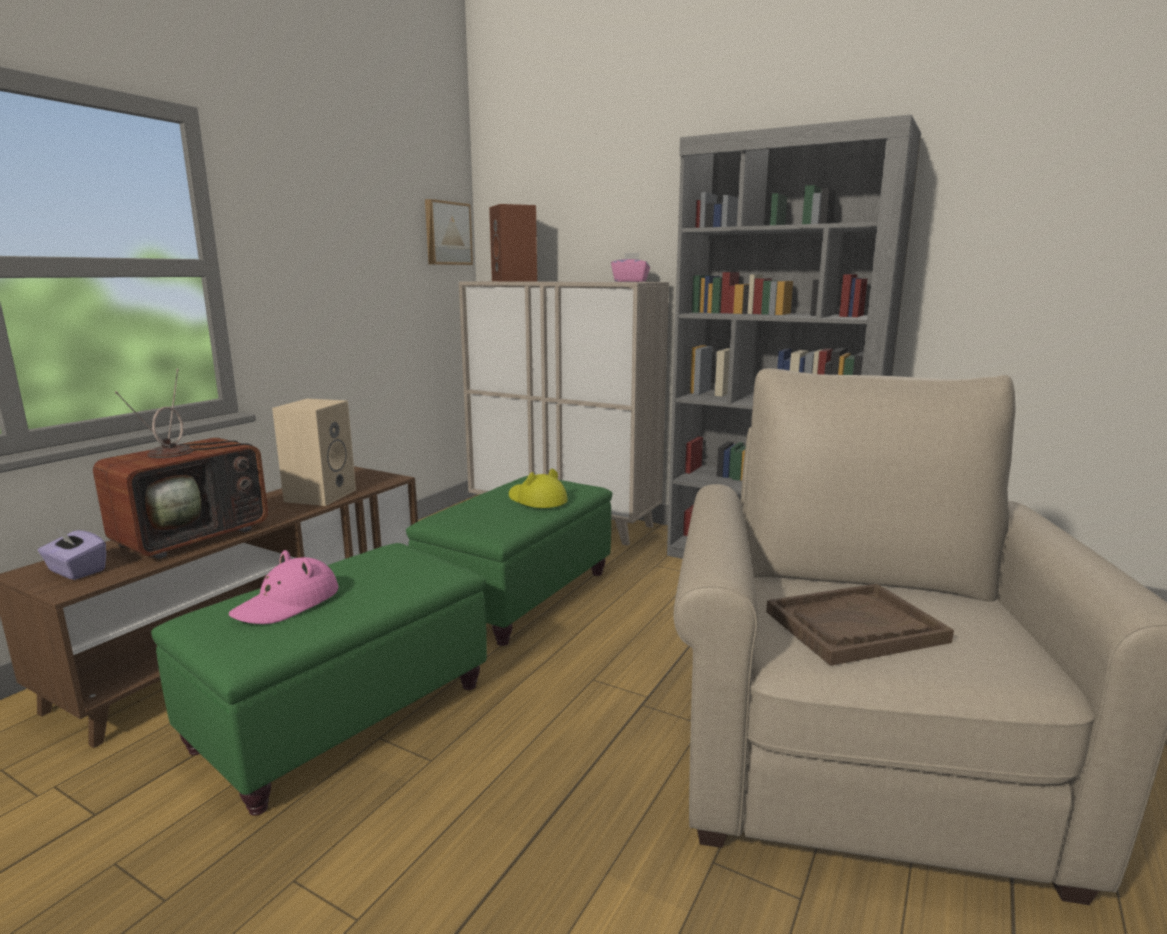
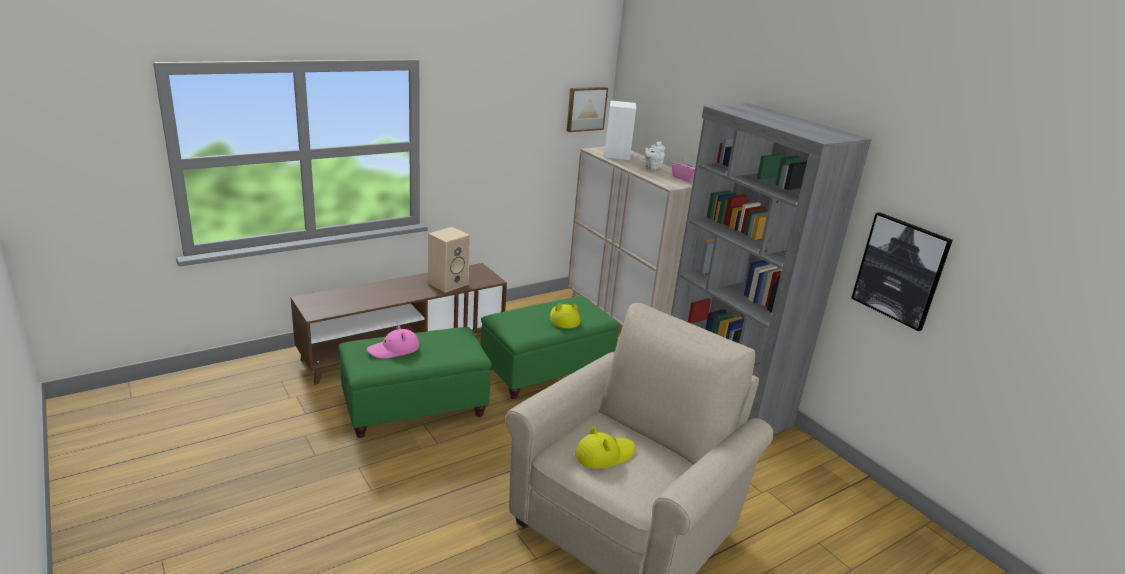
camera: 25 degrees right, 10 degrees up
purple tissue box [38,527,106,580] -> none
television [93,369,269,559] -> none
brown speaker [489,204,537,282] -> white speaker [604,101,636,160]
brown tray [766,584,954,666] -> yellow hat [575,427,635,469]
none -> white teapot [645,141,665,170]
none -> picture [851,212,953,331]

